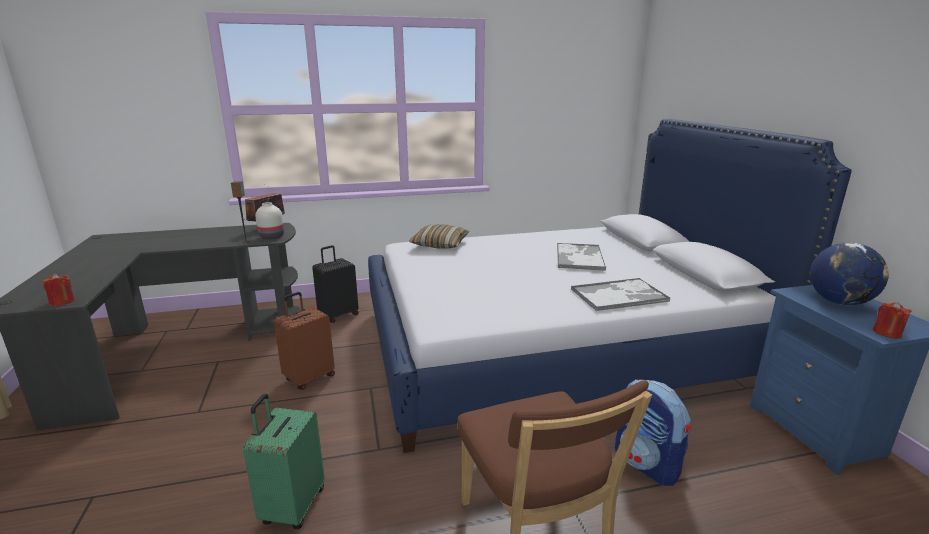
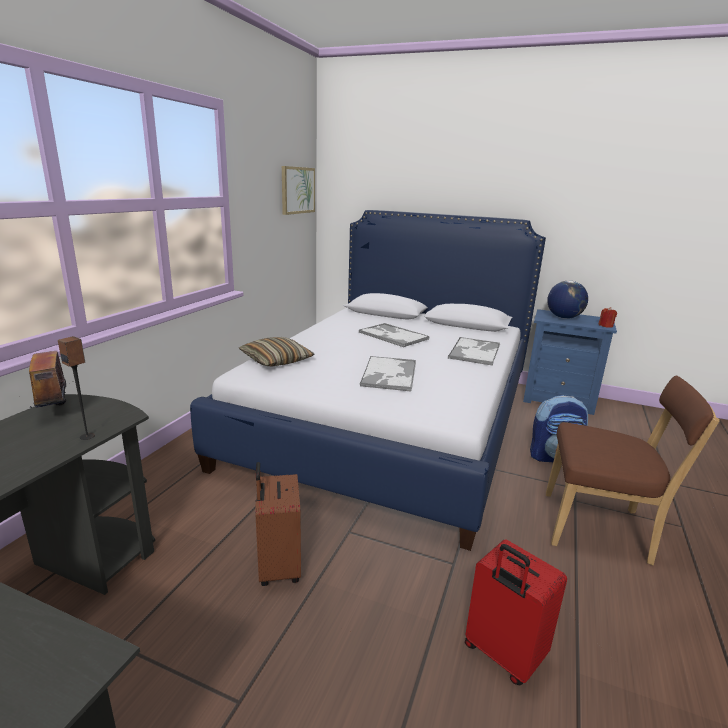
camera: 55 degrees left, 0 degrees up
red candle [43,273,75,306] -> none
green suitcase [243,394,324,529] -> red suitcase [465,539,567,685]
white vase [255,202,284,240] -> none
black suitcase [312,245,359,323] -> none
none -> picture [282,166,315,215]
none -> tray [359,356,416,391]

